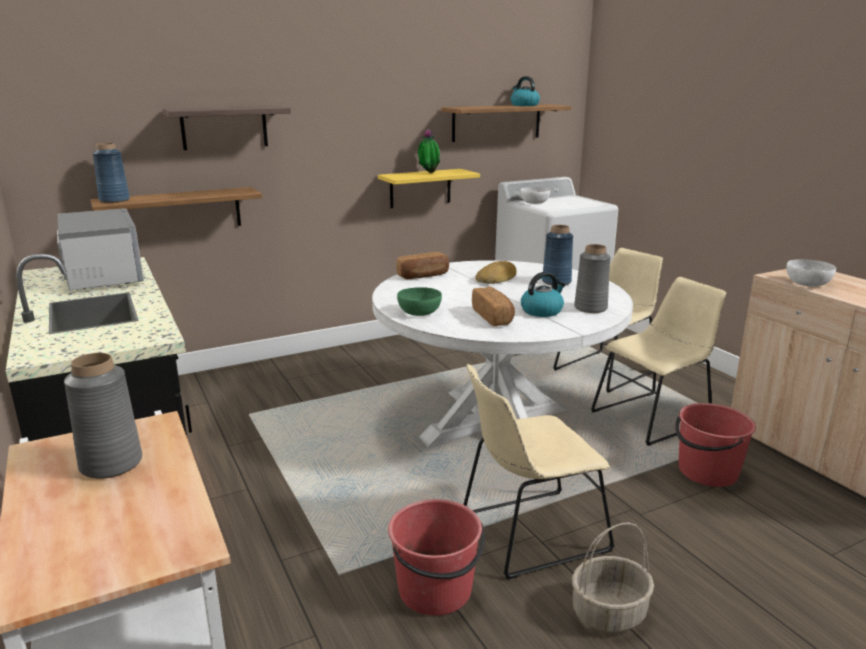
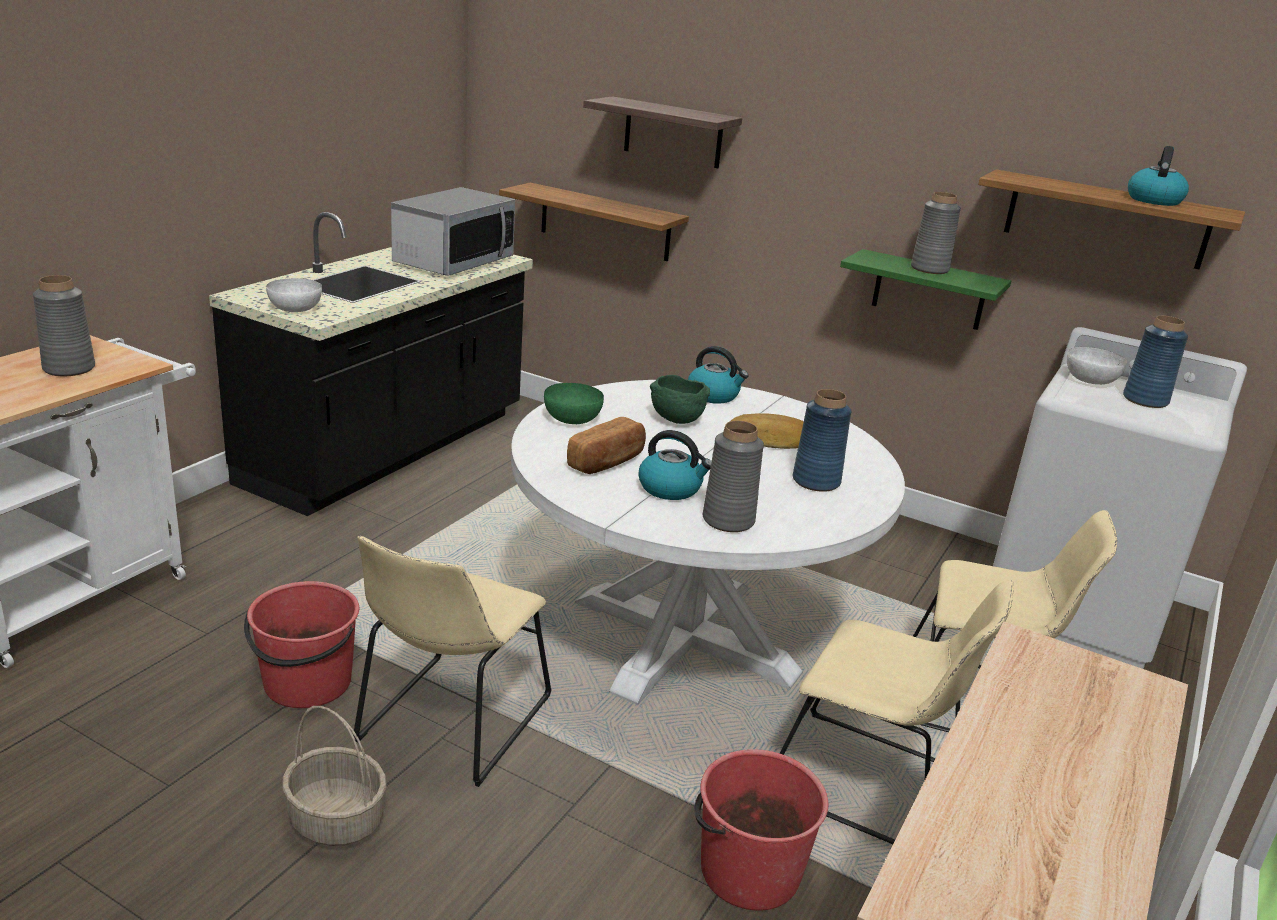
camera: 55 degrees right, 5 degrees up
blue vase [93,143,130,203] -> blue vase moved to [1123,316,1188,408]
yellow shelf [378,169,480,208] -> green shelf [840,249,1011,330]
bread [396,252,449,279] -> kettle [688,346,749,404]
potted plant [418,129,440,173] -> grey vase [911,192,961,274]
beige chair [463,364,615,580] -> beige chair turned 105 degrees counterclockwise [353,536,552,787]
white bowl [786,259,836,287] -> white bowl moved to [266,278,322,312]
none -> green bowl [650,375,710,424]

